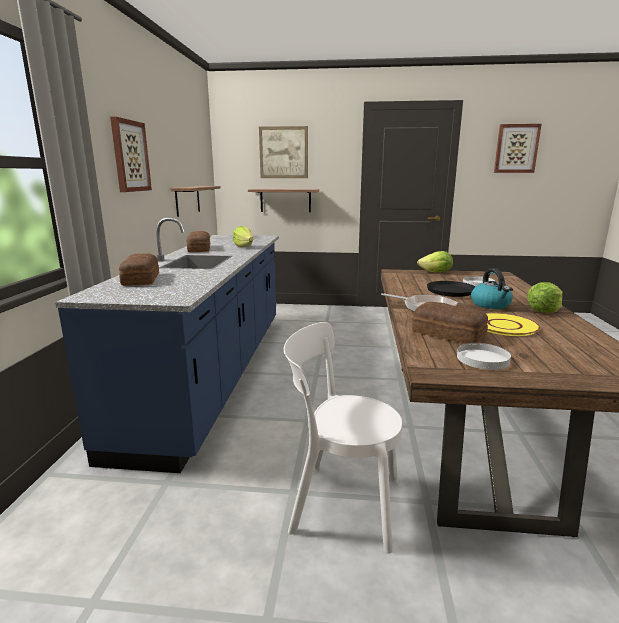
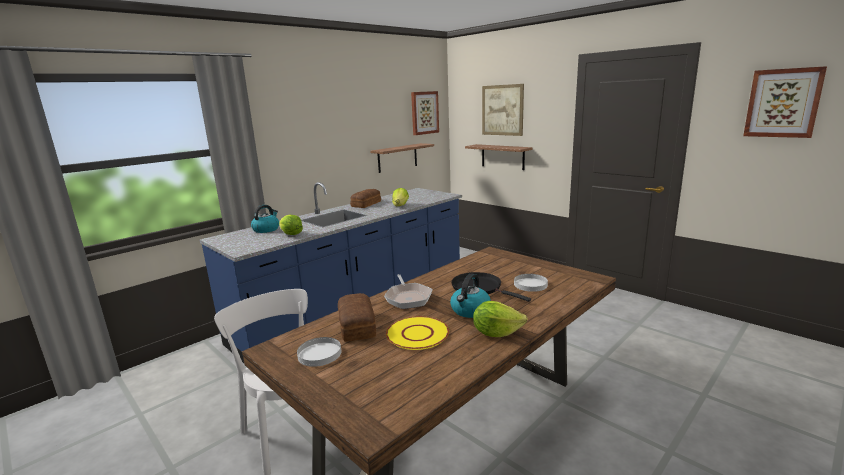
camera: 40 degrees right, 0 degrees up
picture [110,117,152,192] -> picture moved to [411,91,439,135]
bread [119,253,159,286] -> kettle [251,205,279,233]
lettuce [417,251,453,272] -> lettuce moved to [279,215,303,235]

